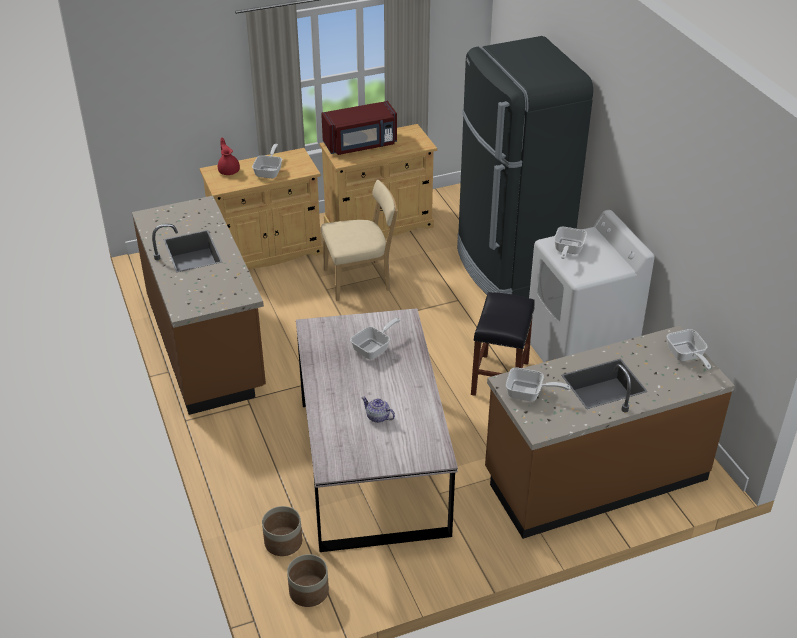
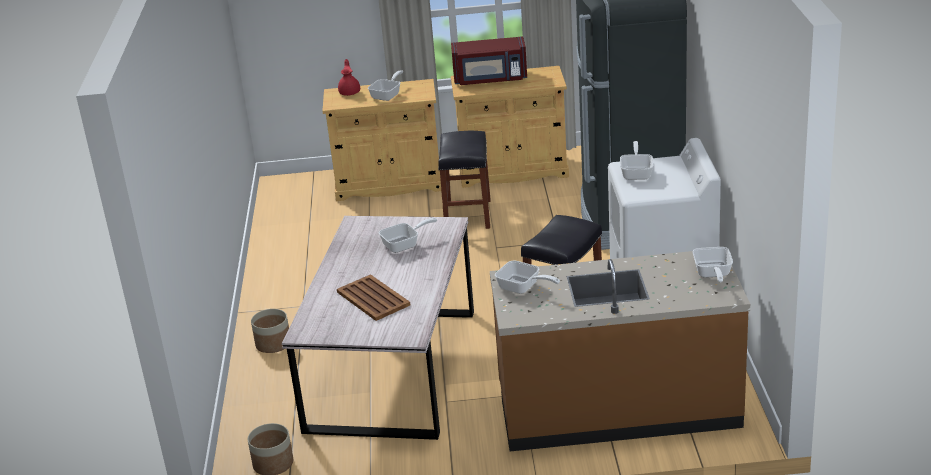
camera: 20 degrees right, 10 degrees down
brown counter [132,196,266,415] -> none
planter [262,506,302,556] -> planter moved to [251,309,289,353]
beige chair [321,180,398,301] -> black stool [438,131,491,229]
teapot [361,397,395,423] -> brown tray [337,274,410,321]
frying pan [554,227,587,259] -> frying pan turned 150 degrees clockwise [620,141,653,180]

